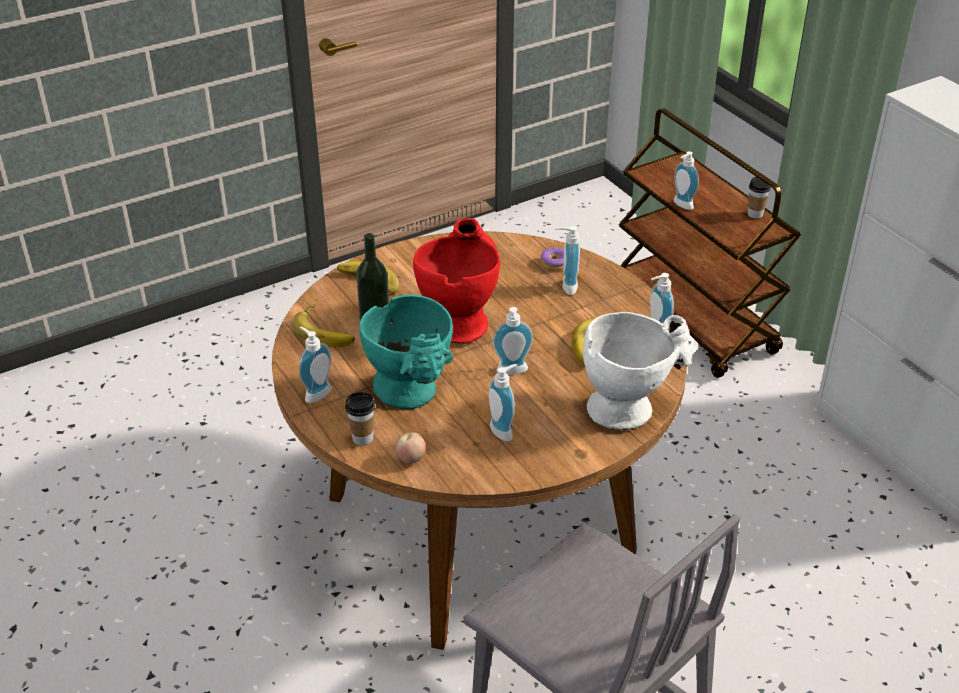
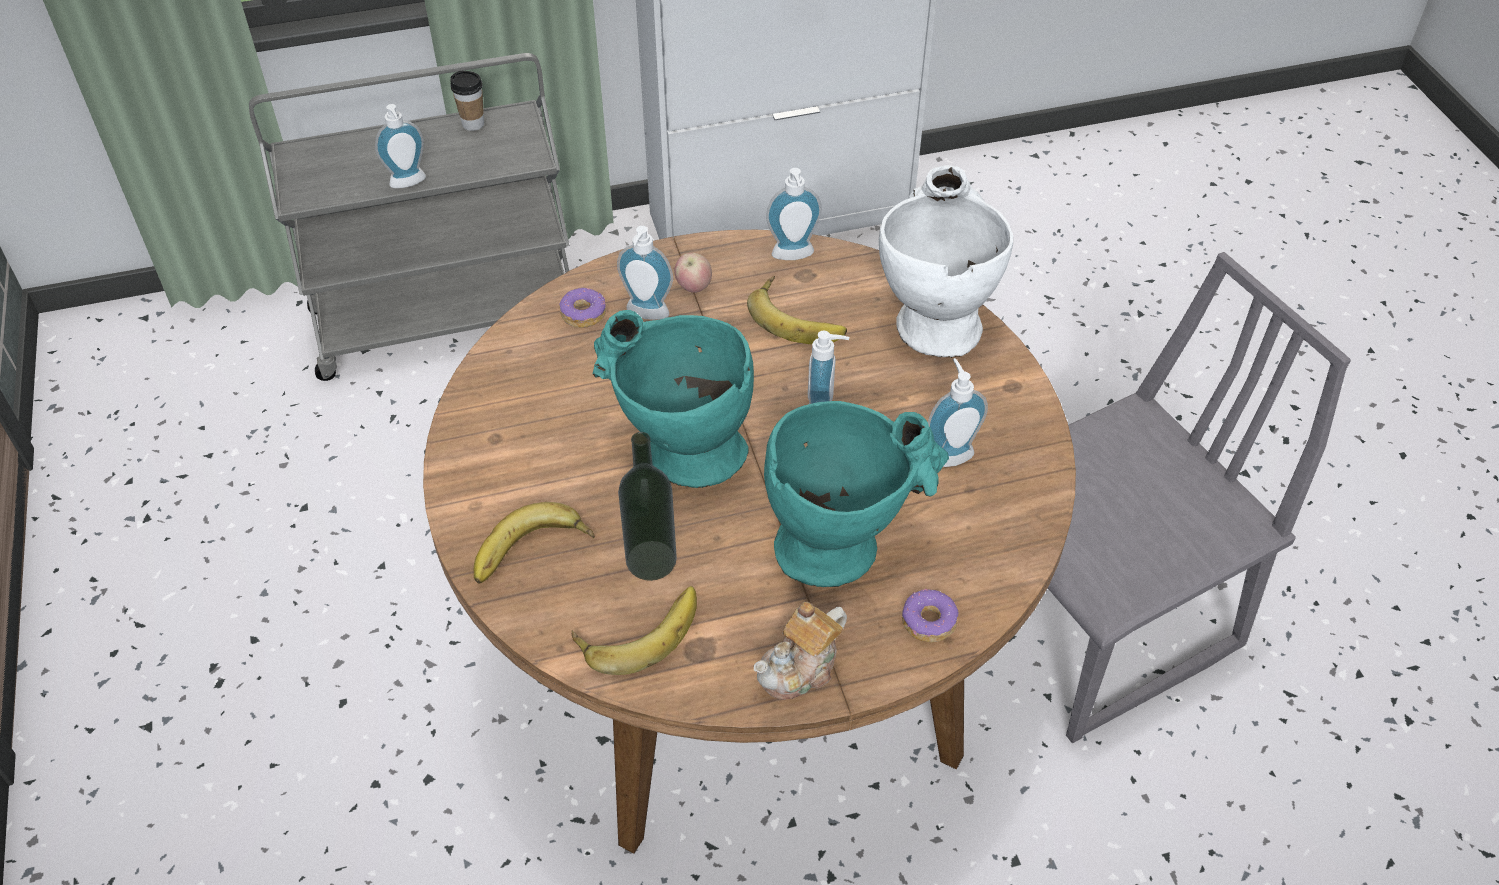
camera: 75 degrees left, 10 degrees up
soap dispenser [299,327,332,403] -> teapot [754,601,847,700]
cup [345,392,375,446] -> donut [902,588,958,642]
apple [395,432,426,464] -> apple moved to [675,253,712,293]
red vase [413,218,500,344] -> turquoise vase [593,310,754,488]
brown cart [618,108,801,378] -> grey cart [249,53,569,381]

